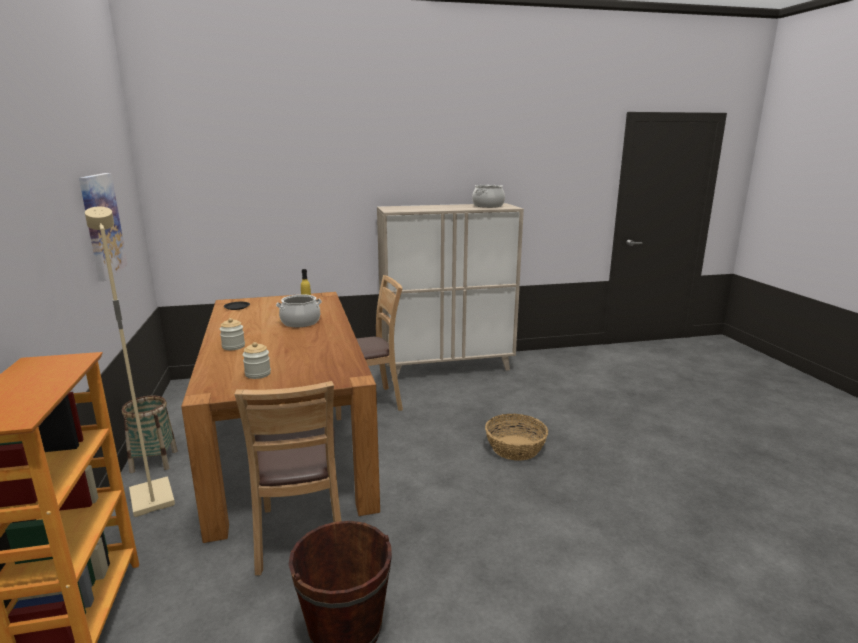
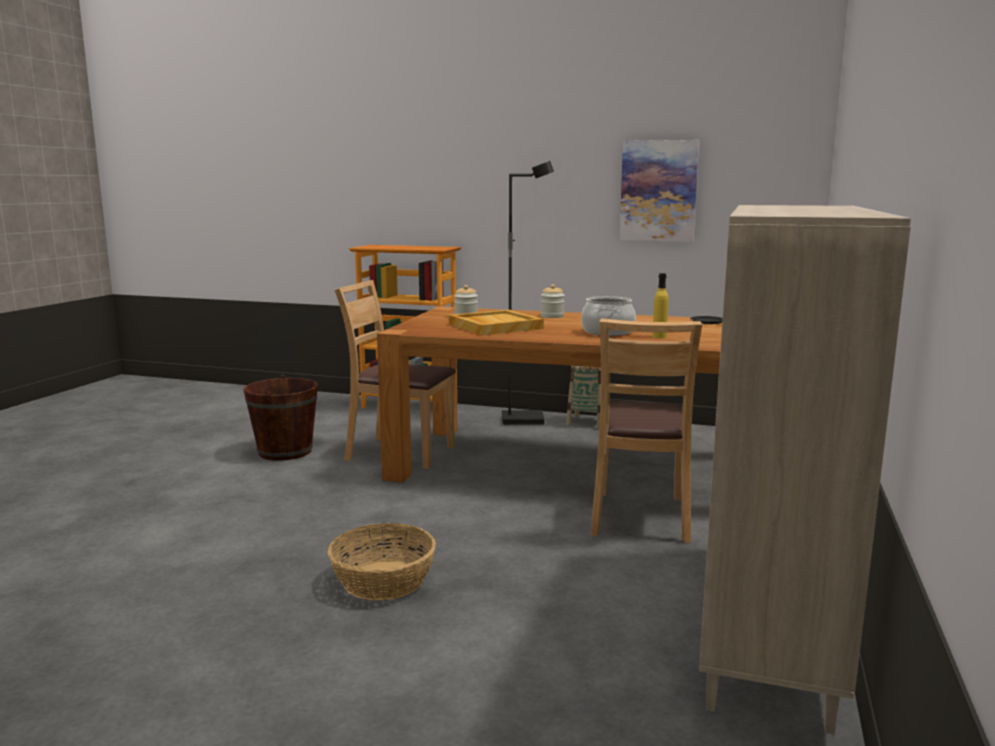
camera: 120 degrees right, 5 degrees down
beige floor lamp [85,207,175,517] -> black floor lamp [502,161,554,425]
cooking pot [472,185,505,208] -> none
none -> beige tray [449,310,544,335]

